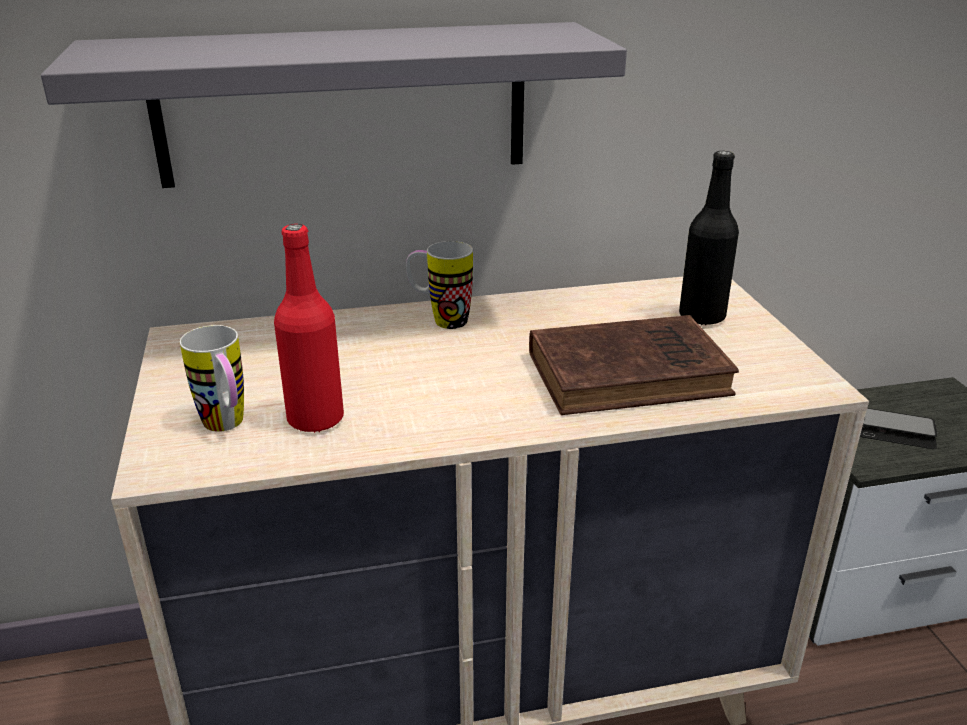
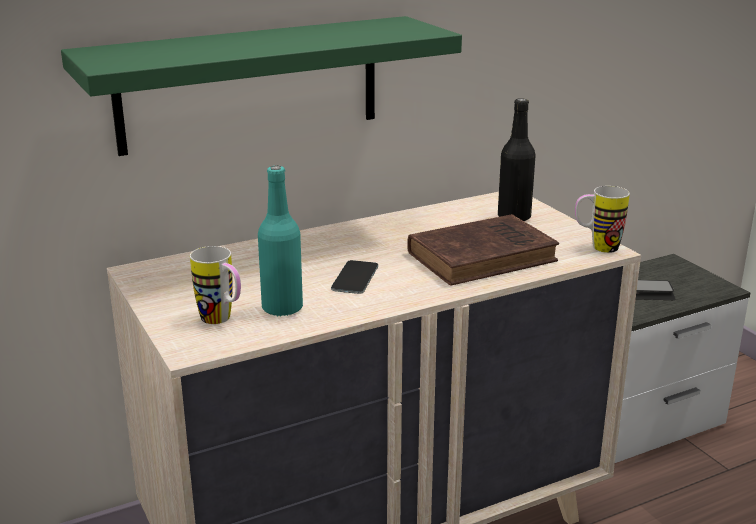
camera: 15 degrees left, 5 degrees down
grey shelf [41,22,627,188] -> green shelf [61,16,462,156]
red bottle [274,224,344,433] -> turquoise bottle [258,166,303,317]
mug [406,241,473,329] -> mug moved to [575,186,630,253]
none -> phone [331,260,378,294]

